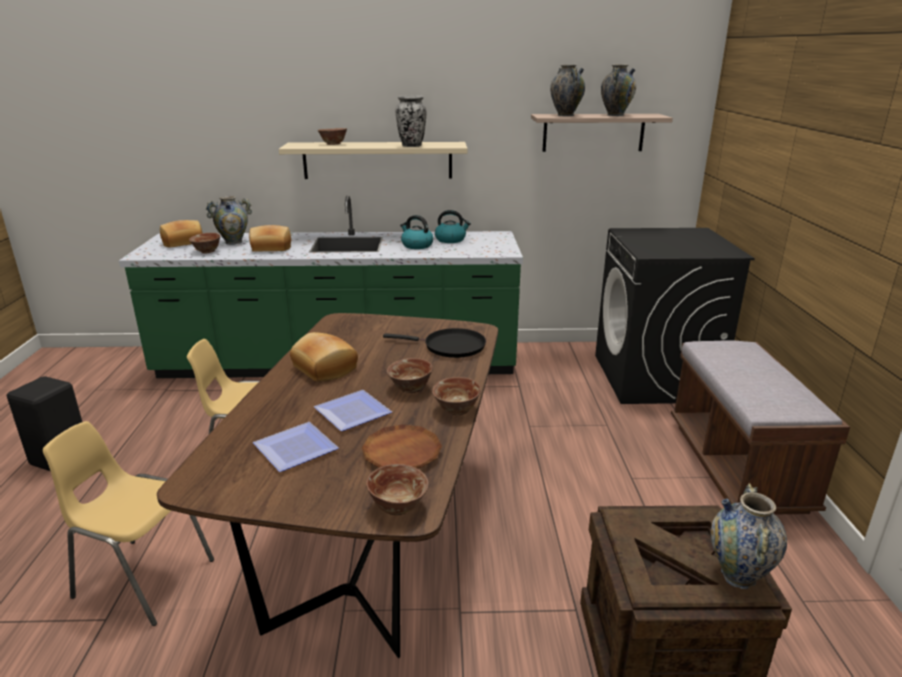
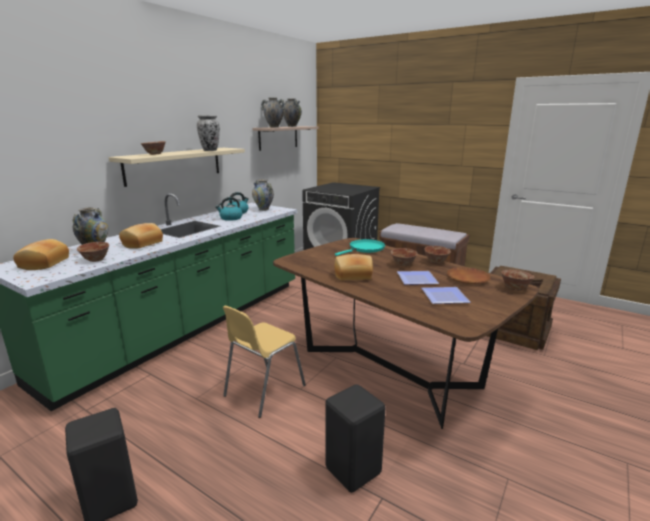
camera: 55 degrees left, 5 degrees down
yellow chair [43,421,214,626] -> black stool [325,384,386,493]
black frying pan [383,328,486,358] -> turquoise frying pan [335,239,385,256]
vase [711,483,787,589] -> vase moved to [252,179,274,211]

